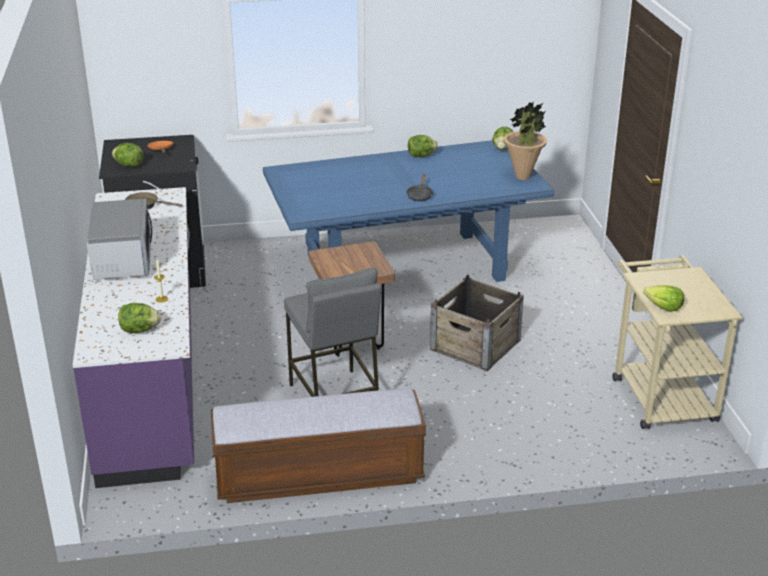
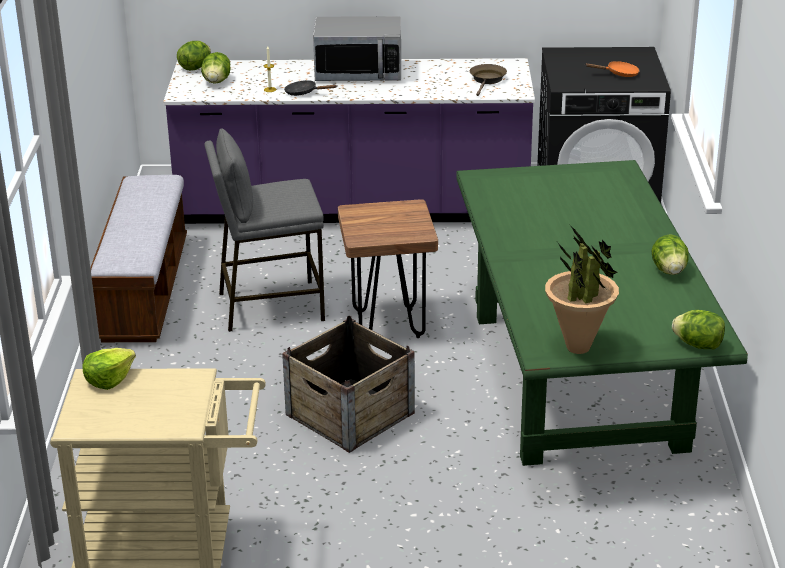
camera: 100 degrees right, 0 degrees up
lettuce [112,143,143,167] -> lettuce moved to [177,41,211,70]
blue dining table [263,140,555,282] -> green dining table [457,160,748,466]
black frying pan [406,175,433,201] -> black frying pan moved to [284,80,337,96]

